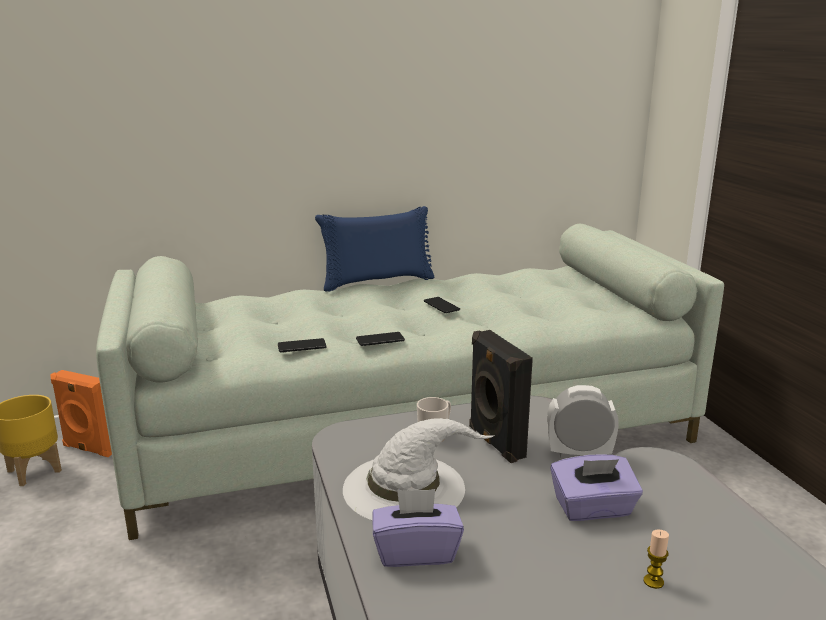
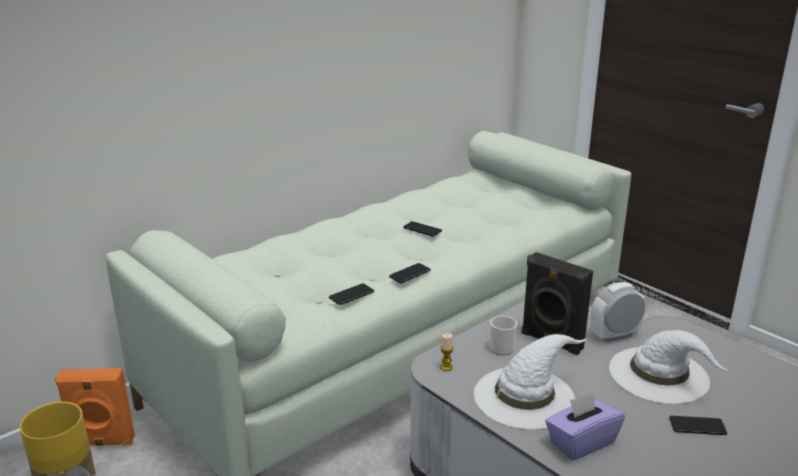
camera: 25 degrees left, 5 degrees up
blue pillow [315,206,434,292] -> none
purple tissue box [550,454,643,521] -> white hat [609,330,727,404]
candle [644,530,669,589] -> candle moved to [440,333,454,371]
none -> phone [669,416,727,435]

